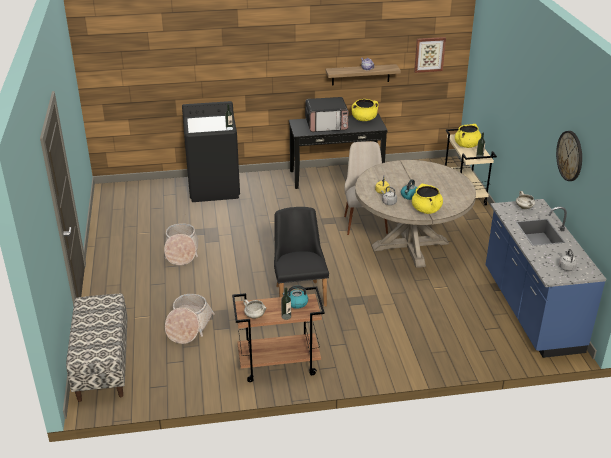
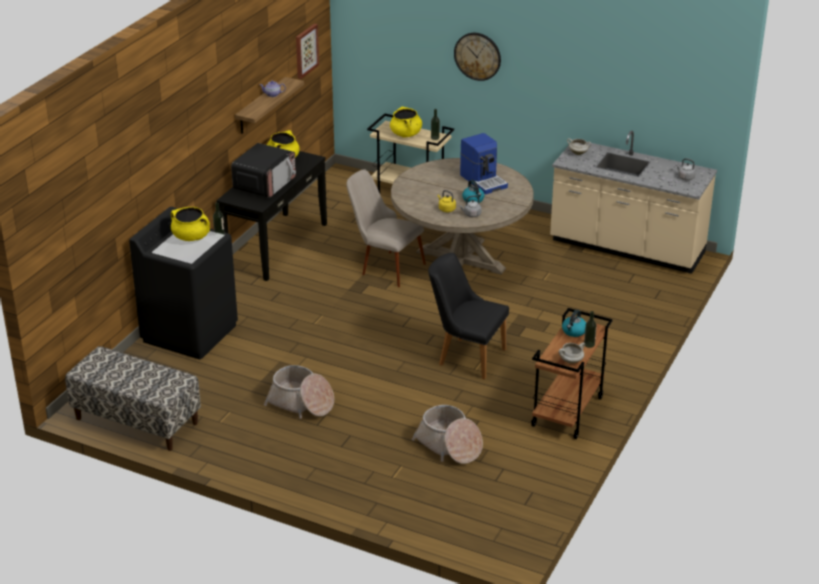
camera: 55 degrees left, 0 degrees up
bench [66,293,128,402] -> bench moved to [65,346,201,451]
yellow cooking pot [412,184,443,214] -> yellow cooking pot moved to [171,207,210,241]
blue counter [486,199,606,358] -> beige counter [550,131,717,274]
wall clock [556,131,582,181] -> wall clock moved to [454,33,501,81]
none -> coffee machine [460,133,508,195]

